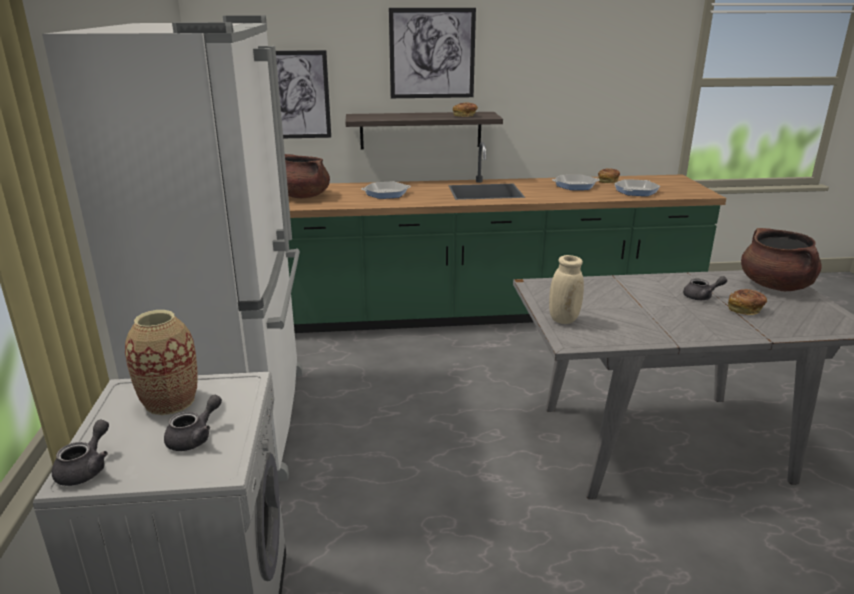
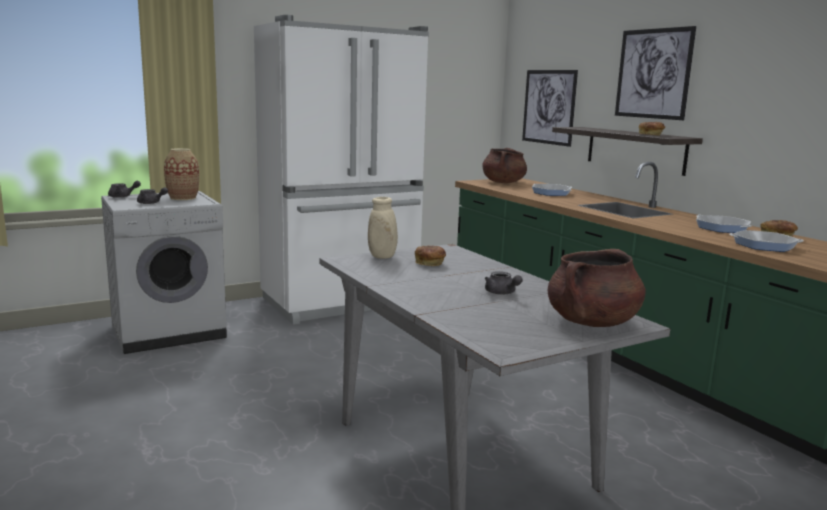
camera: 65 degrees right, 10 degrees down
bread [728,289,767,315] -> bread moved to [415,245,446,266]

